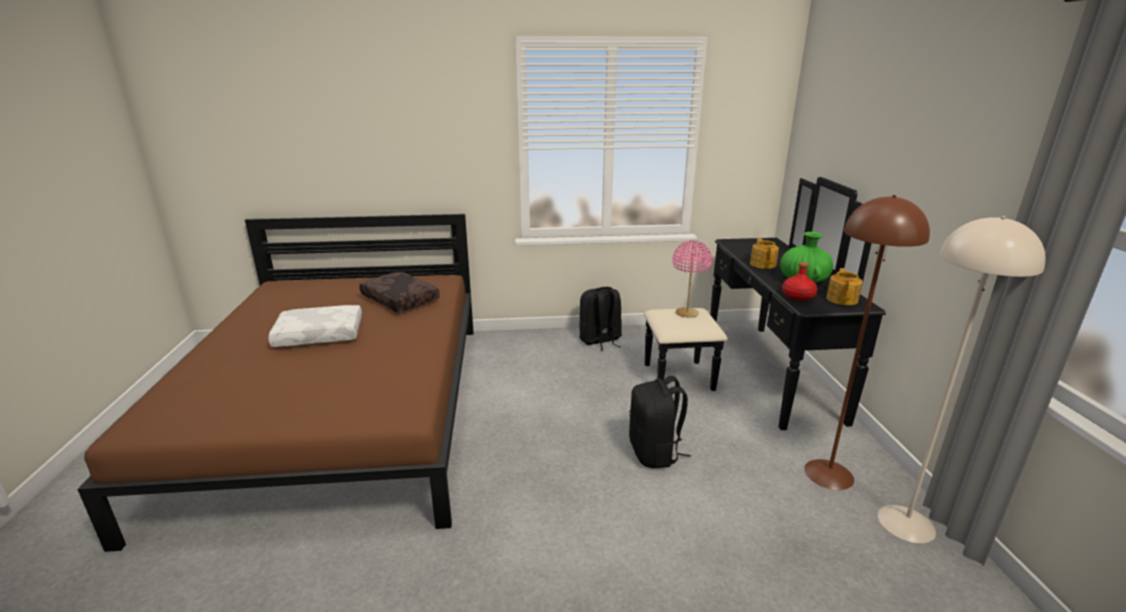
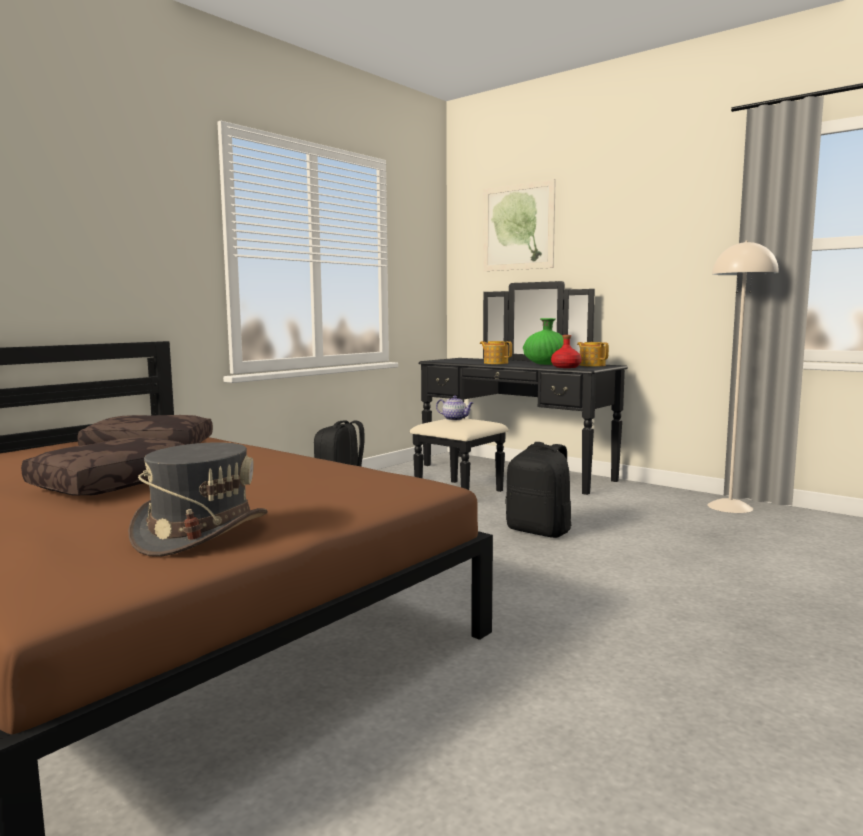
camera: 45 degrees left, 15 degrees down
white pillow [268,305,362,347] -> brown pillow [21,437,184,496]
pink table lamp [673,240,712,318] -> teapot [436,395,473,420]
brown floor lamp [804,195,930,490] -> none
none -> grey hat [128,442,268,557]
none -> picture [483,179,556,271]

